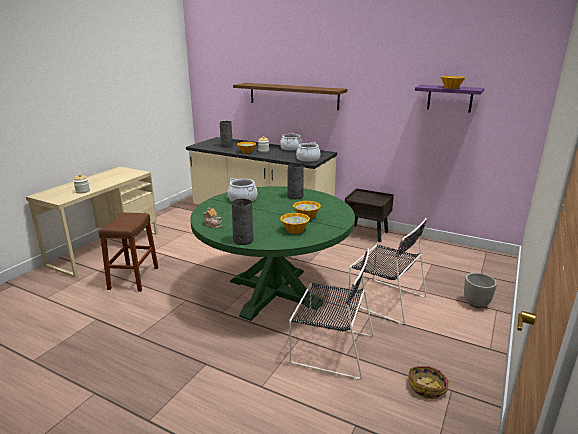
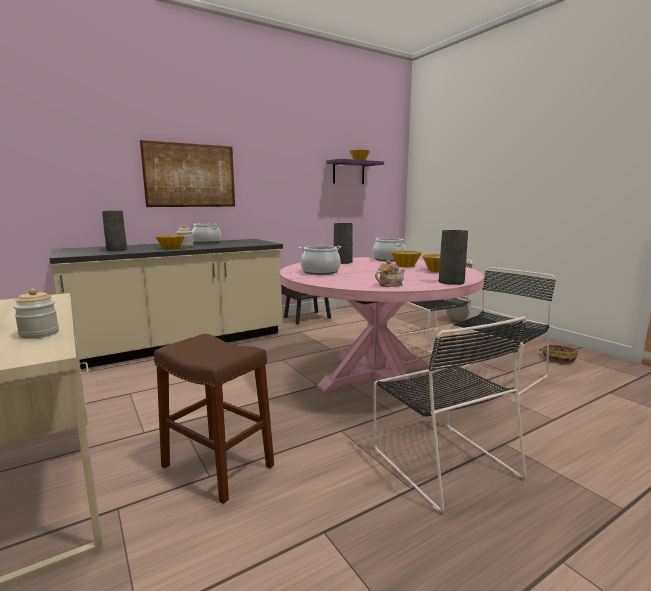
camera: 60 degrees left, 10 degrees down
green dining table [190,186,355,321] -> pink dining table [279,257,484,402]
shelf [233,83,347,110] -> picture [140,140,235,207]
cooking pot [296,142,320,162] -> cooking pot moved to [372,237,406,262]
none -> black chair [374,316,526,512]

